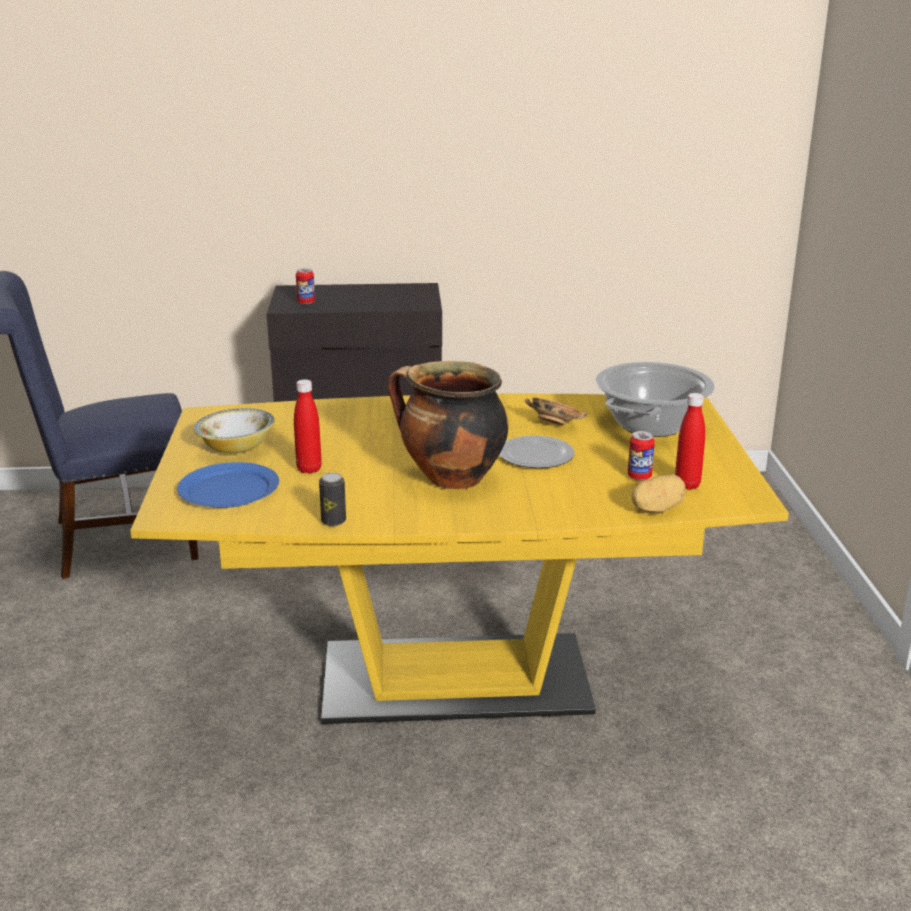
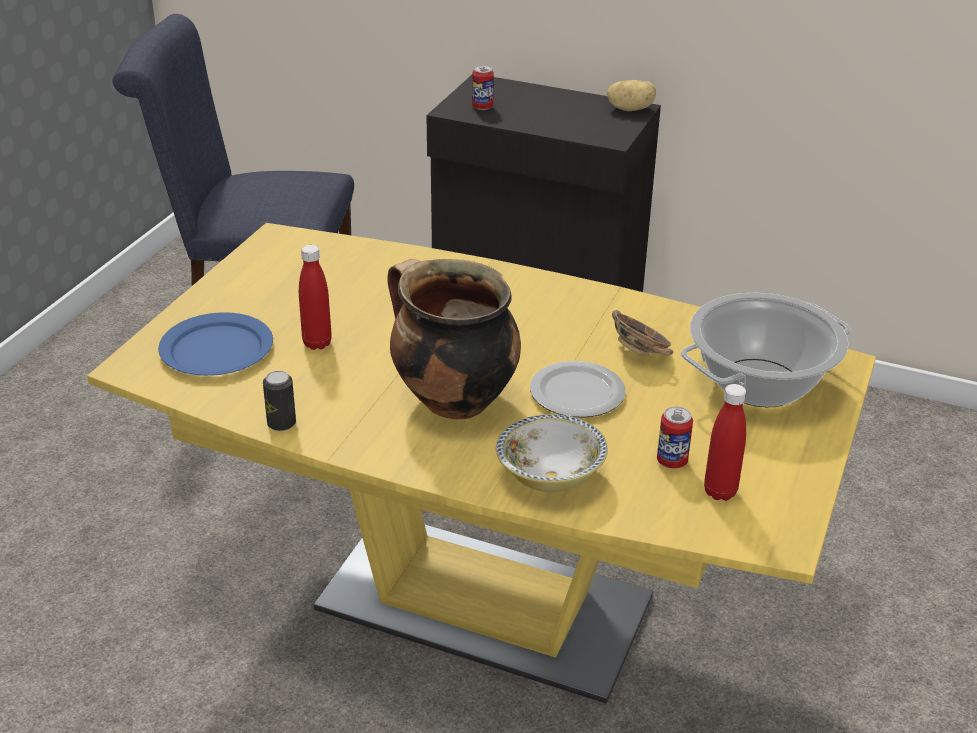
camera: 25 degrees right, 10 degrees up
bowl [194,408,275,453] -> bowl moved to [496,414,608,492]
potato [631,474,686,514] -> potato moved to [607,80,656,111]

